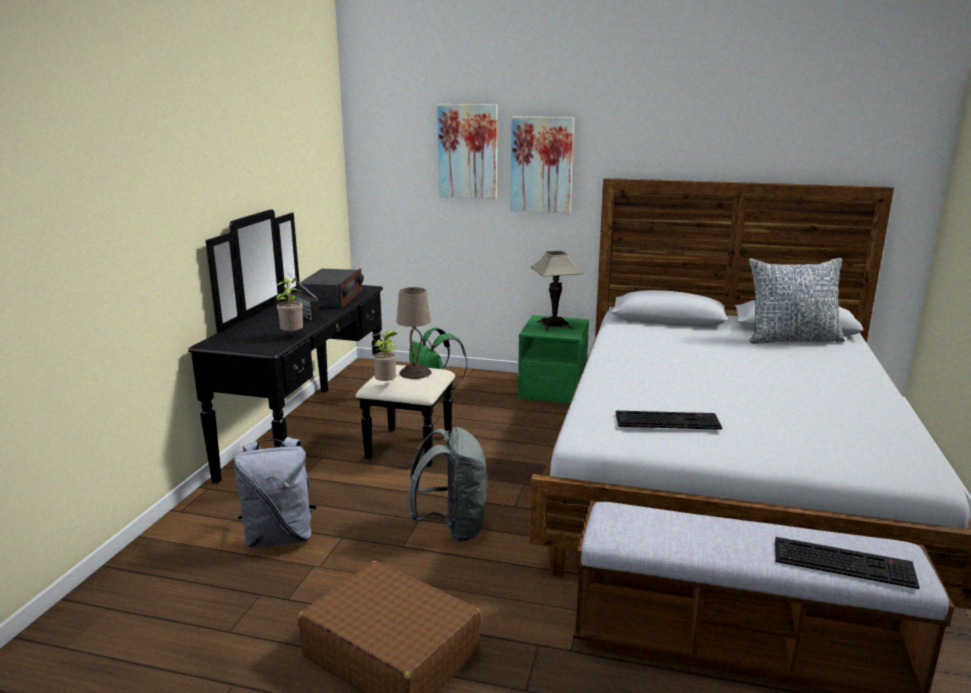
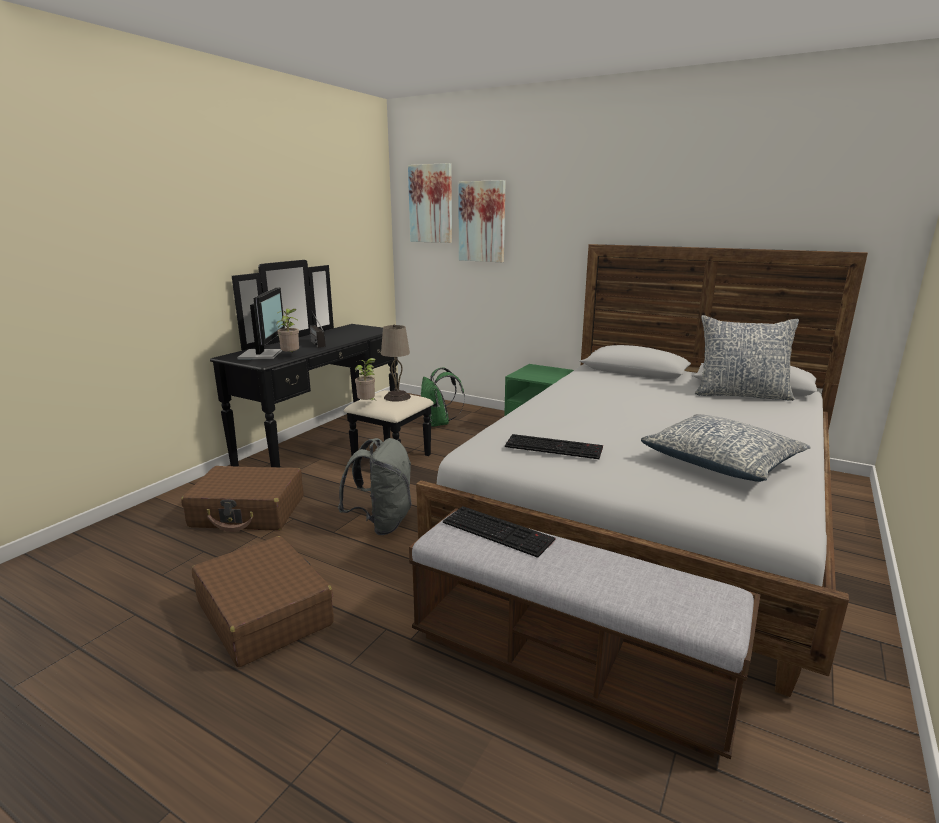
camera: 15 degrees right, 0 degrees up
grey backpack [234,437,317,548] -> brown suitcase [181,466,304,532]
radio [298,268,364,308] -> none
picture [511,117,574,213] -> picture moved to [408,163,452,243]
table lamp [530,251,583,331] -> none
keyboard [775,537,920,589] -> keyboard moved to [443,506,556,558]
none -> monitor [237,288,285,359]
none -> pillow [641,414,811,482]

